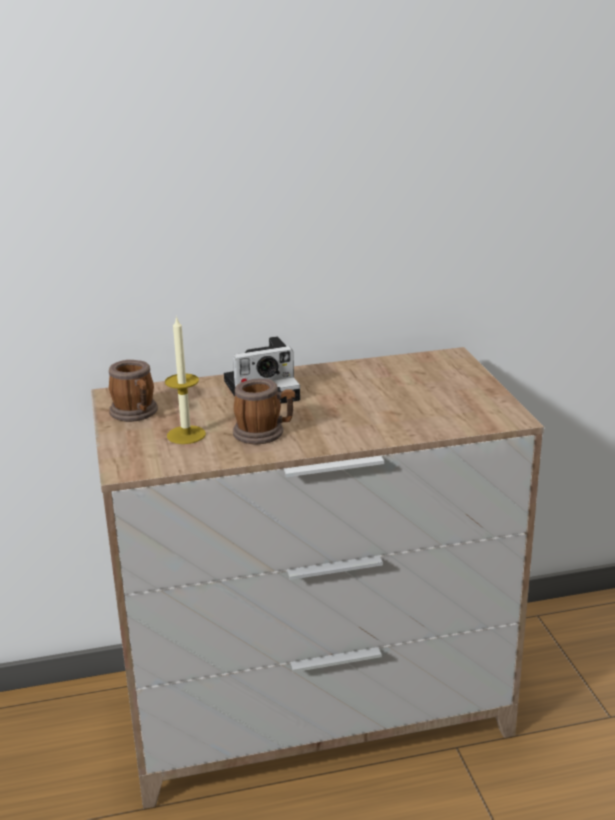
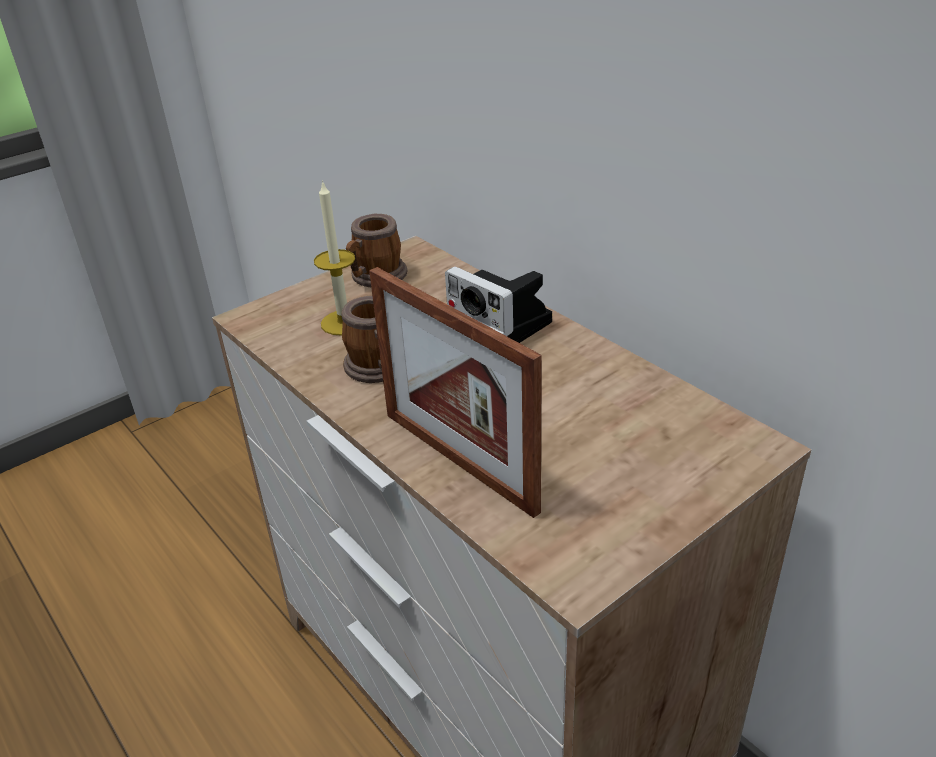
camera: 65 degrees right, 10 degrees up
none -> picture frame [369,267,542,518]

